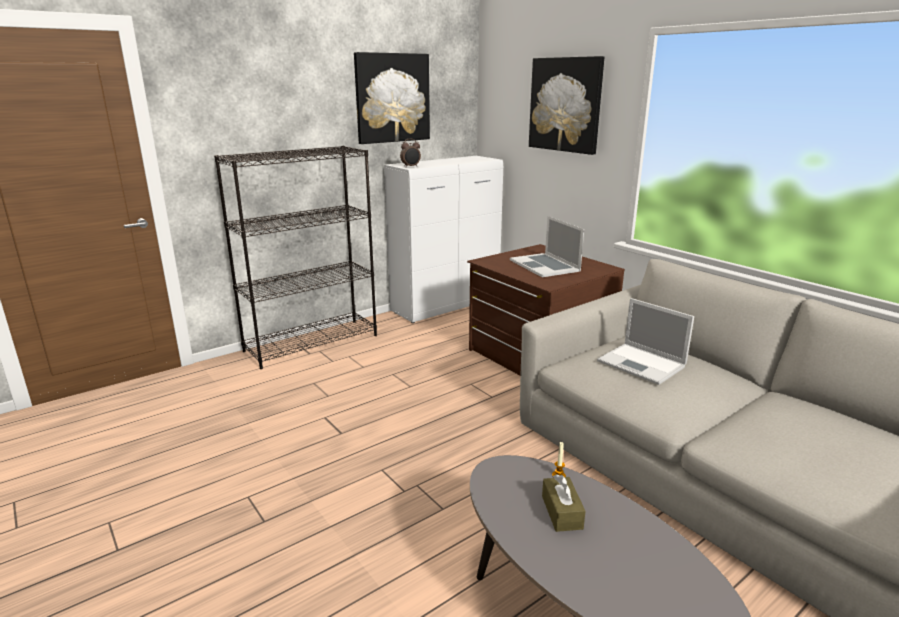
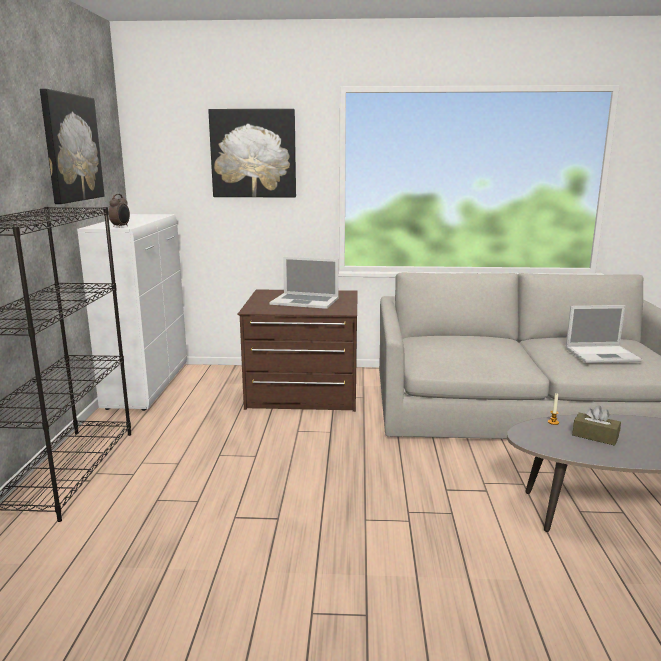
camera: 50 degrees left, 5 degrees down
laptop [597,298,694,385] -> laptop moved to [566,305,643,363]

